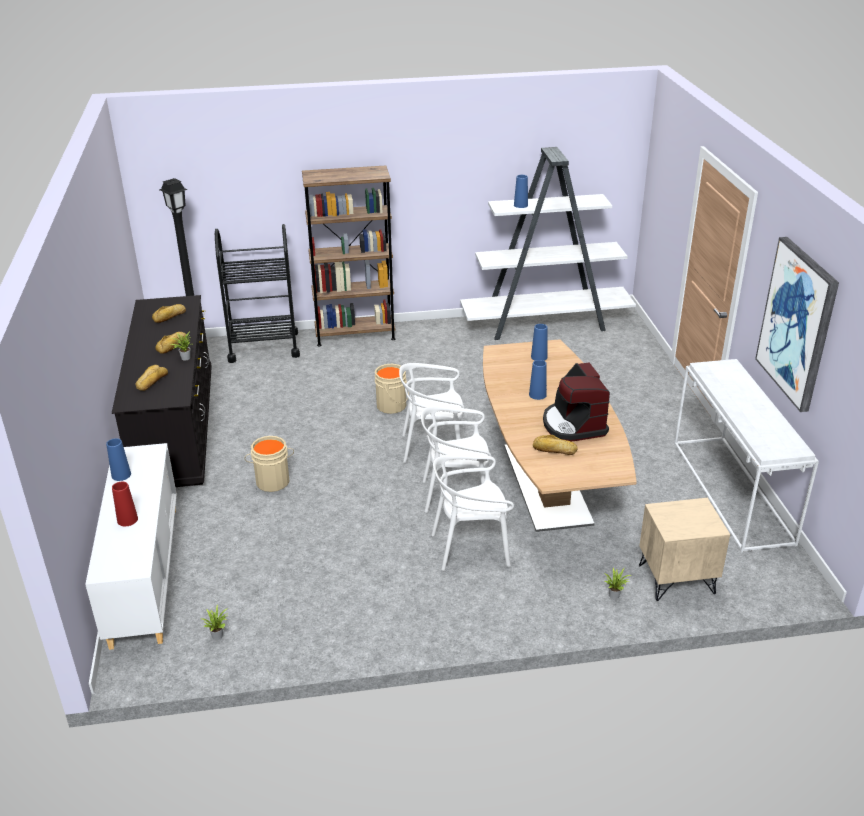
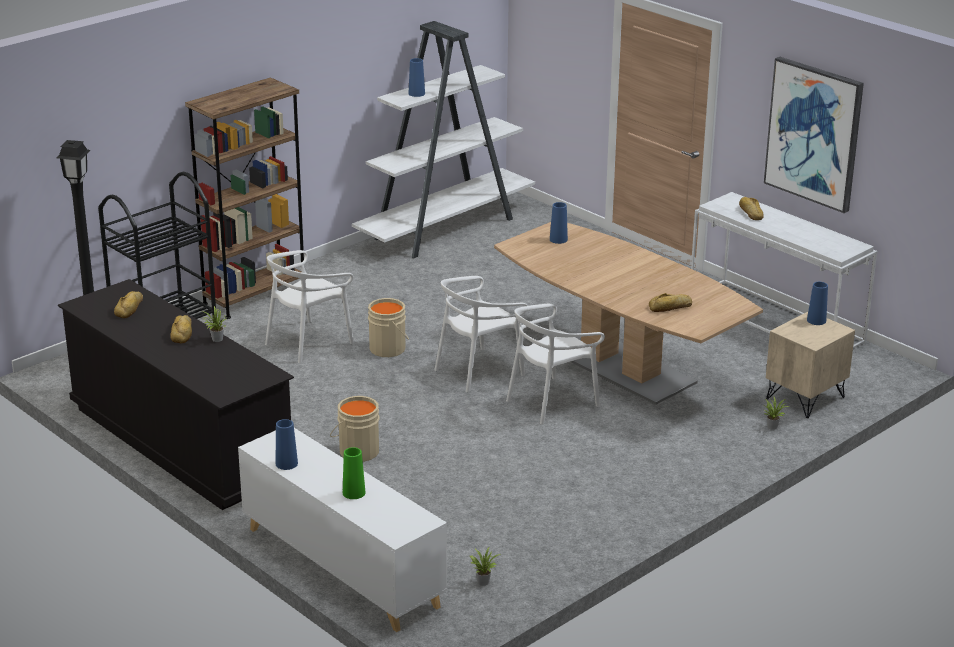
camera: 35 degrees left, 5 degrees down
red vase [112,482,138,526] -> green vase [343,447,366,499]
bread [136,365,168,391] -> bread moved to [739,197,764,220]
white chair [432,454,514,571] -> white chair moved to [265,250,354,363]
blue vase [529,360,547,400] -> blue vase moved to [807,282,828,325]
coffee machine [543,363,610,442] -> none

